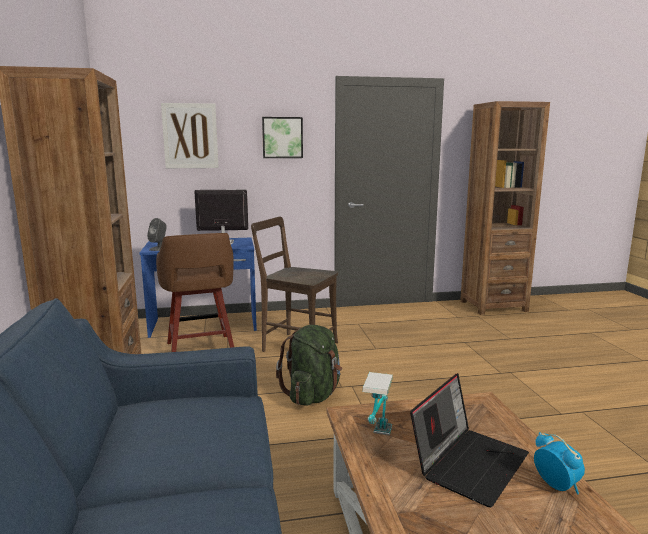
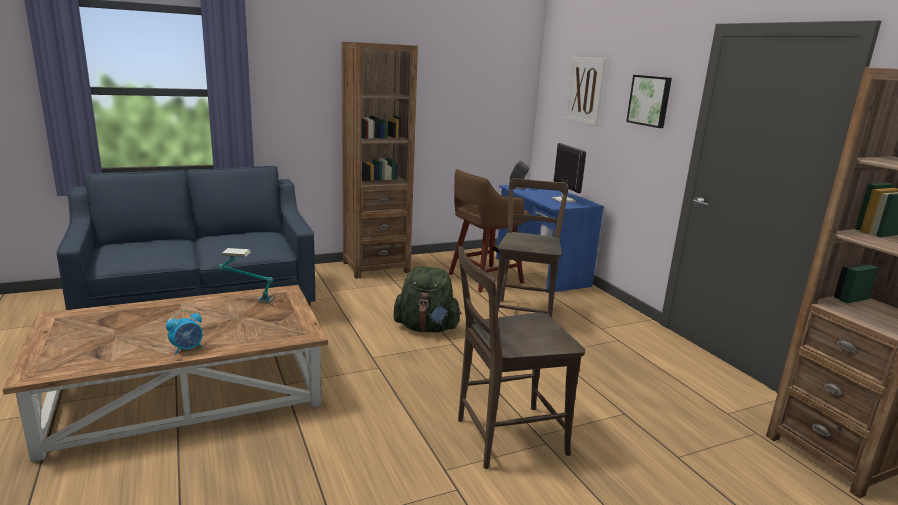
camera: 75 degrees right, 5 degrees up
laptop [410,373,529,508] -> none
none -> brown chair [458,246,585,469]

